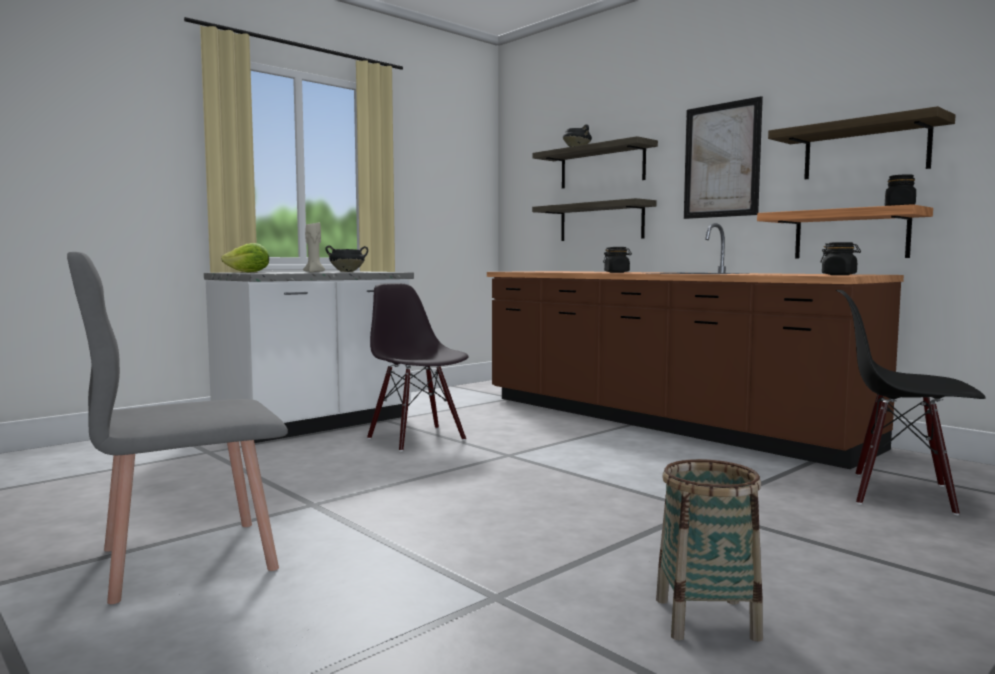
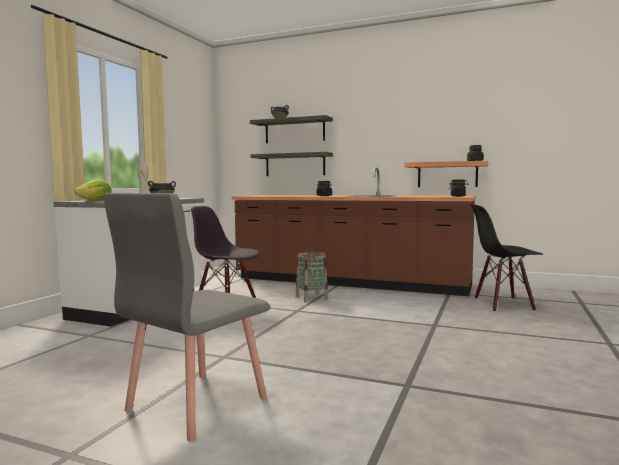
camera: 25 degrees left, 0 degrees up
basket [656,459,763,642] -> basket moved to [296,252,328,303]
picture [684,96,763,219] -> none
shelf [768,106,955,179] -> none

